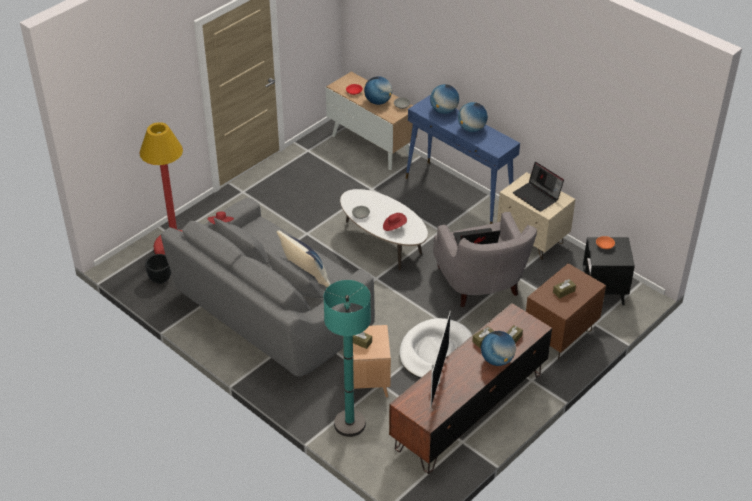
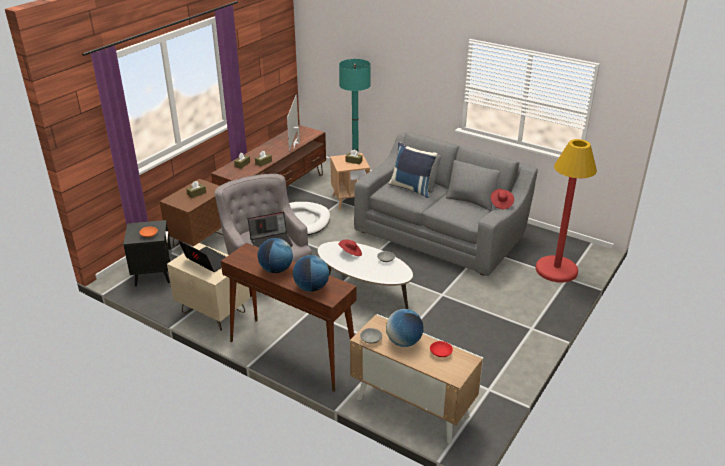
camera: 170 degrees right, 10 degrees down
black planter [145,254,171,284] -> none
blue console table [406,95,520,224] -> brown console table [221,243,357,392]
globe [481,331,516,366] -> none

